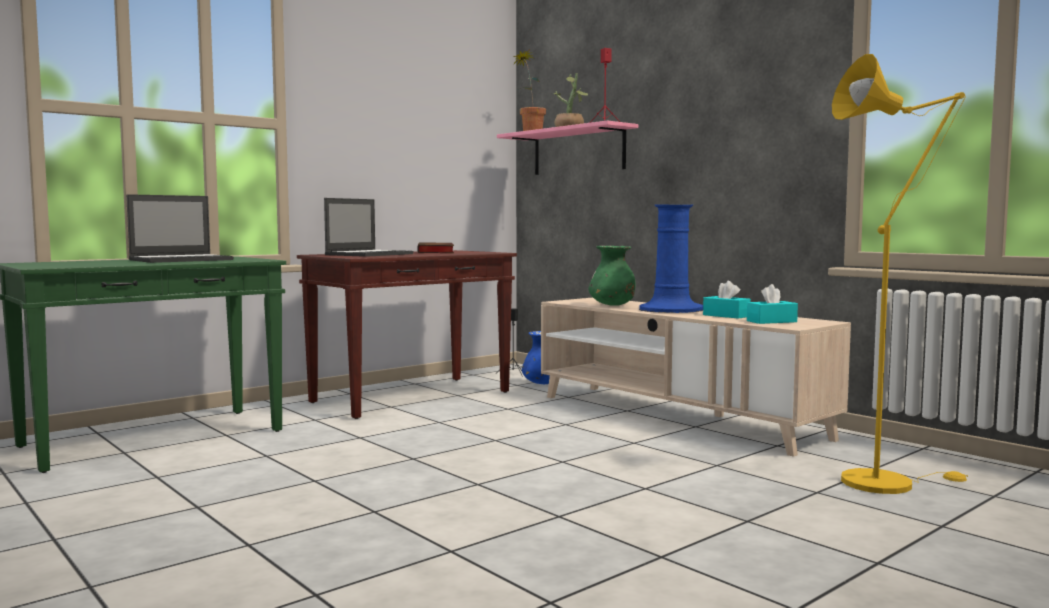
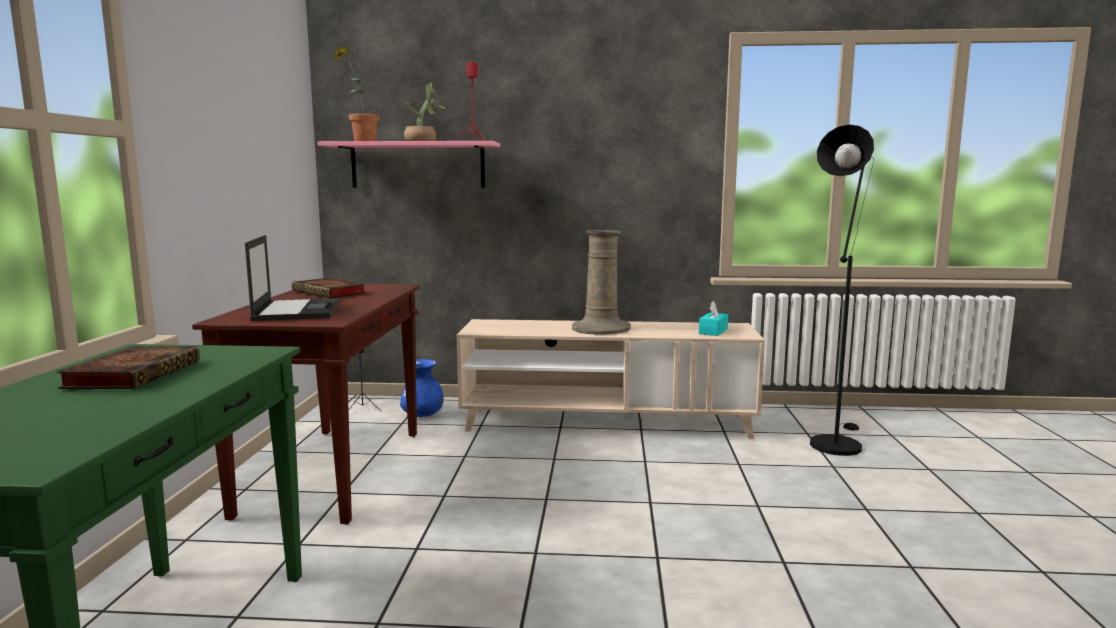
camera: 45 degrees left, 5 degrees up
laptop [126,194,234,263] -> book [56,346,200,389]
green vase [588,246,636,306] -> none
blue vase [639,204,703,313] -> beige vase [572,230,631,335]
turquoise tissue box [703,281,751,319] -> none
yellow floor lamp [832,54,968,494] -> black floor lamp [810,124,874,456]

